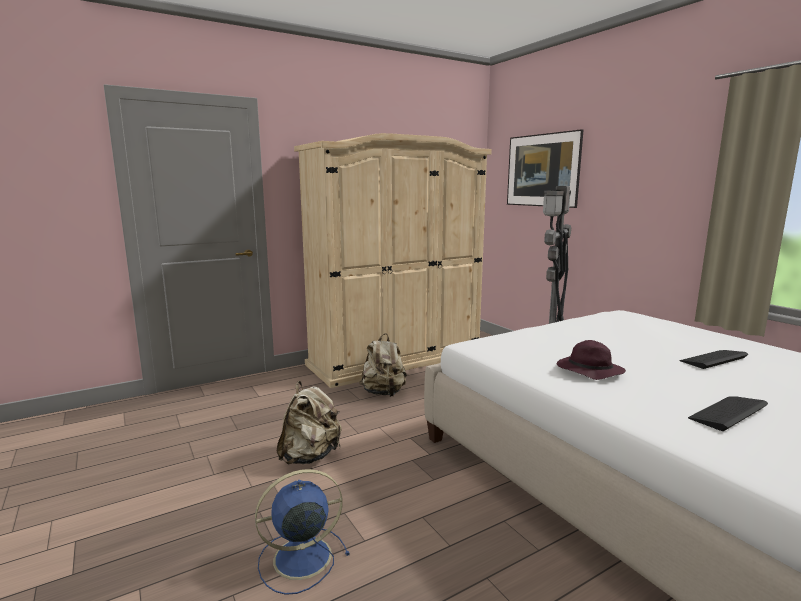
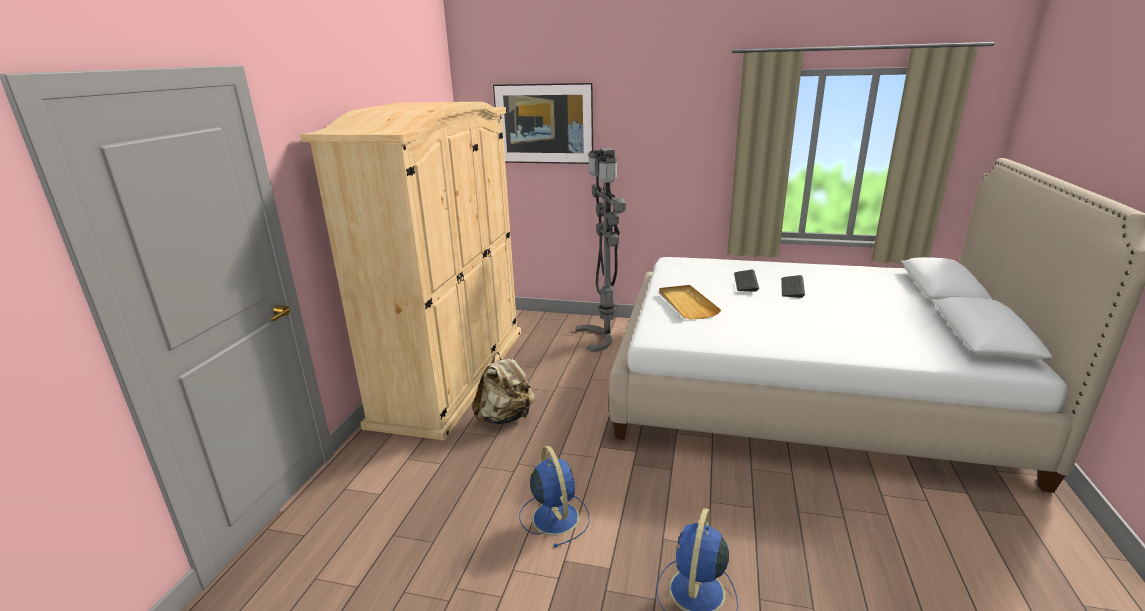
camera: 45 degrees left, 10 degrees up
beige backpack [276,381,342,464] -> blue fan [519,446,590,548]
purple hat [556,340,626,380] -> none
keyboard [688,396,768,431] -> keyboard moved to [734,269,759,292]
none -> beige tray [659,285,721,320]

